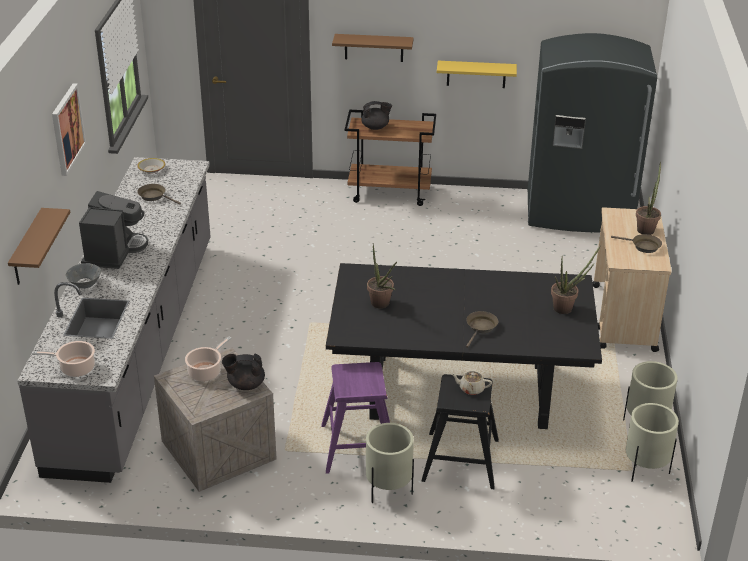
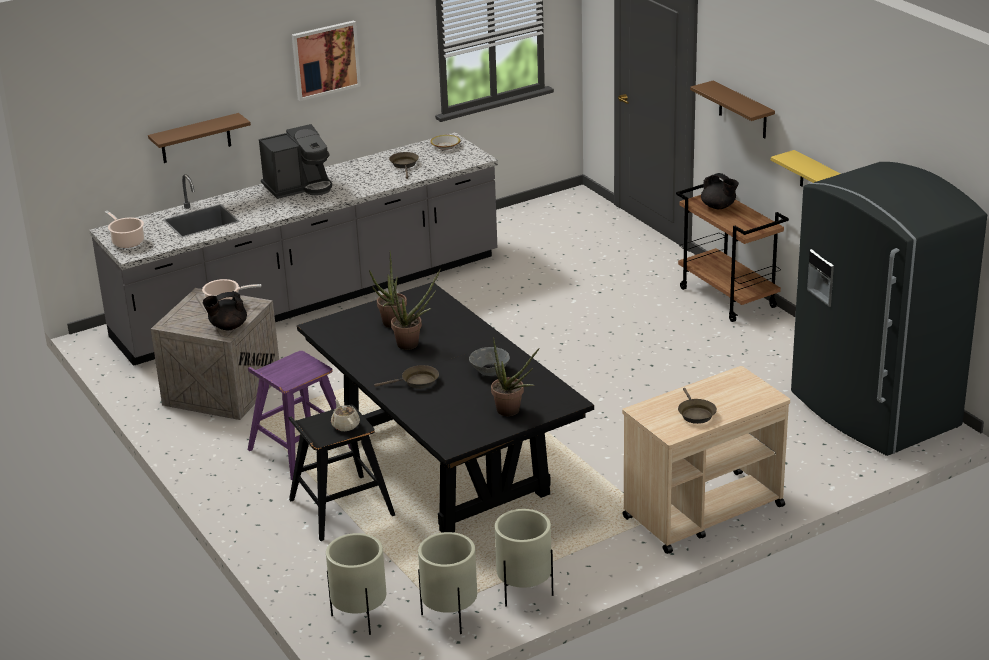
camera: 55 degrees right, 5 degrees down
grey bowl [66,263,101,289] -> grey bowl moved to [469,347,510,376]
black teapot [222,353,265,390] -> black teapot turned 75 degrees counterclockwise [203,291,247,330]
beige planter [366,423,414,503] -> beige planter moved to [326,533,386,635]
potted plant [636,162,661,235] -> potted plant moved to [391,270,440,350]

